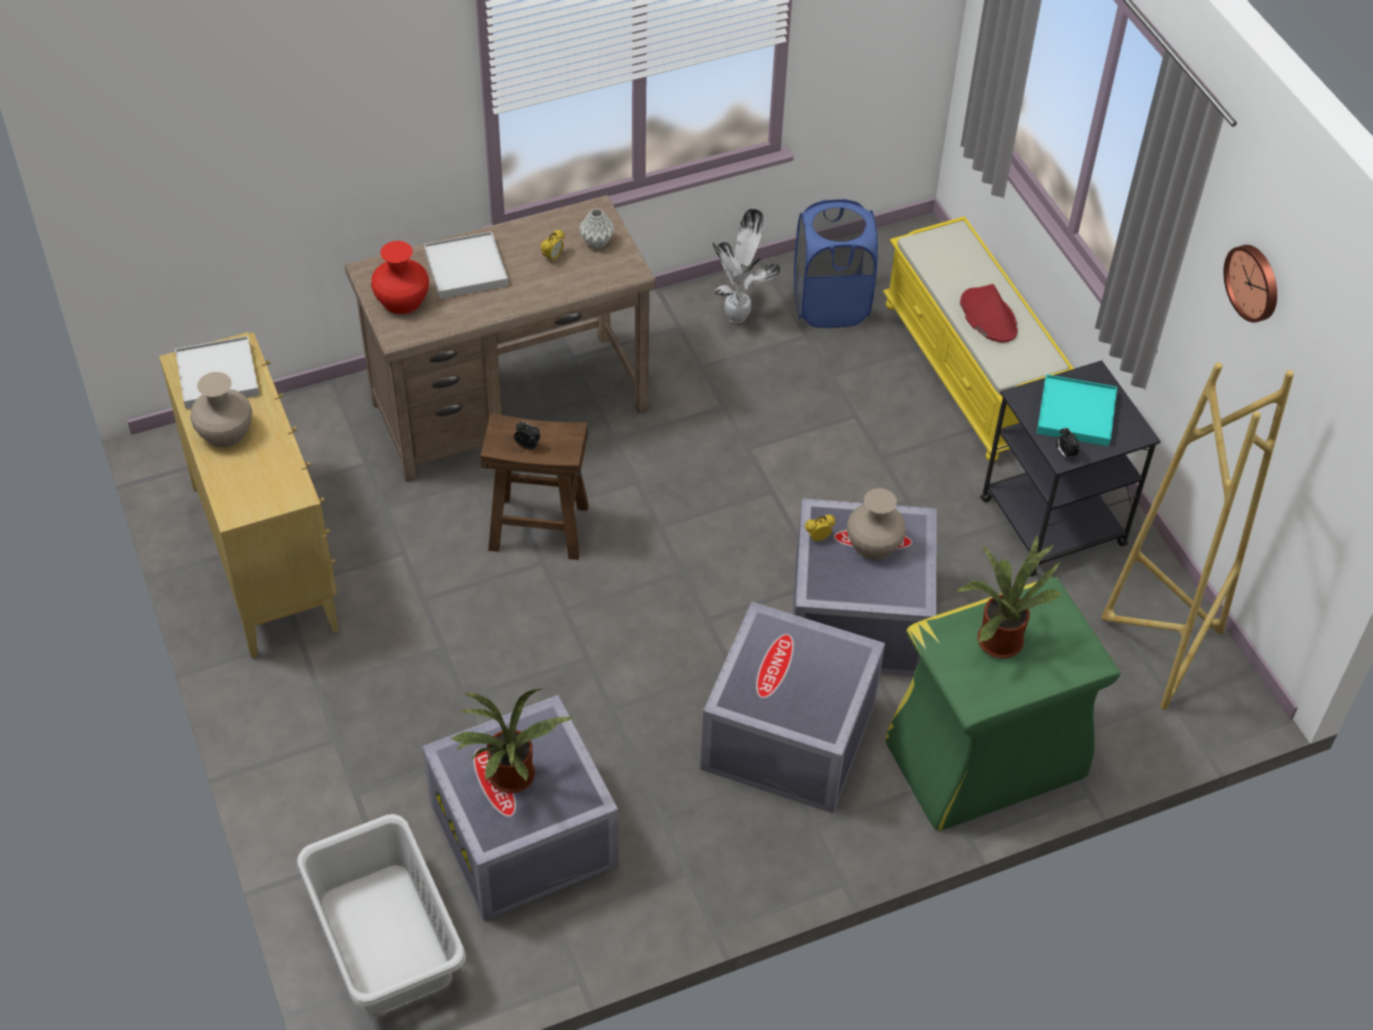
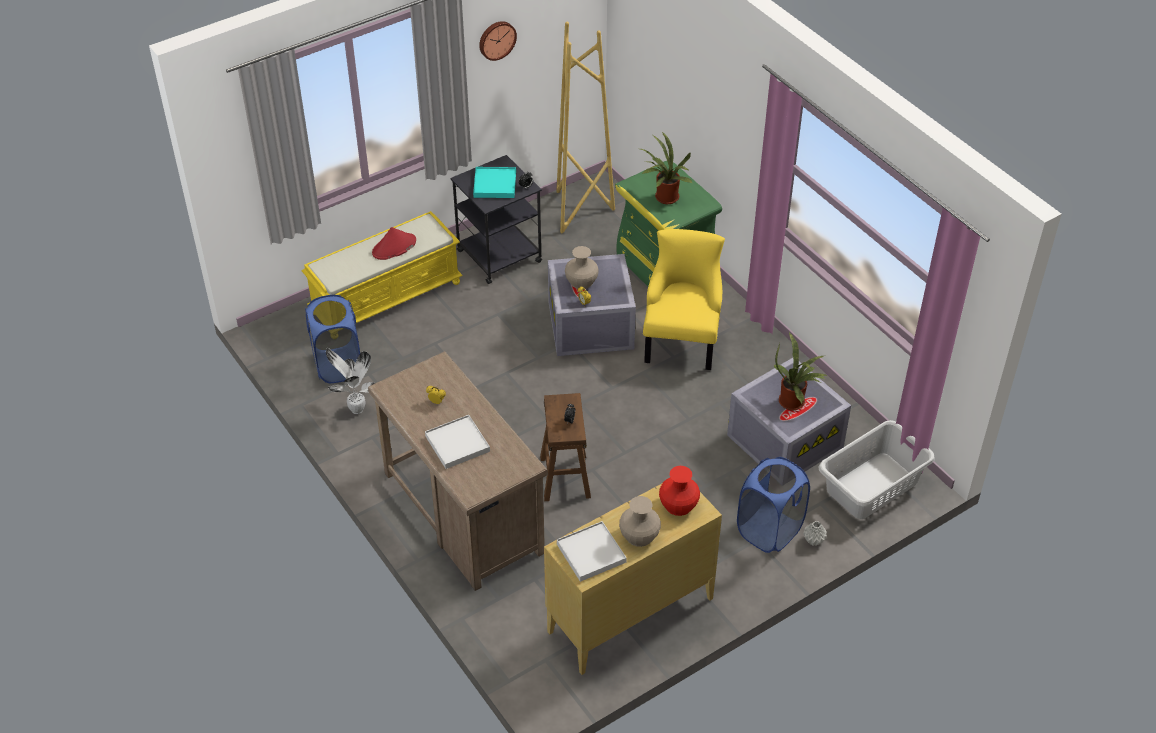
camera: 100 degrees left, 5 degrees down
red vase [371,241,429,314] -> red vase moved to [659,466,700,516]
grey vase [579,208,614,249] -> grey vase moved to [803,521,827,546]
grey storage box [700,602,885,813] -> yellow chair [643,229,725,370]
none -> blue laundry basket [737,457,810,553]

